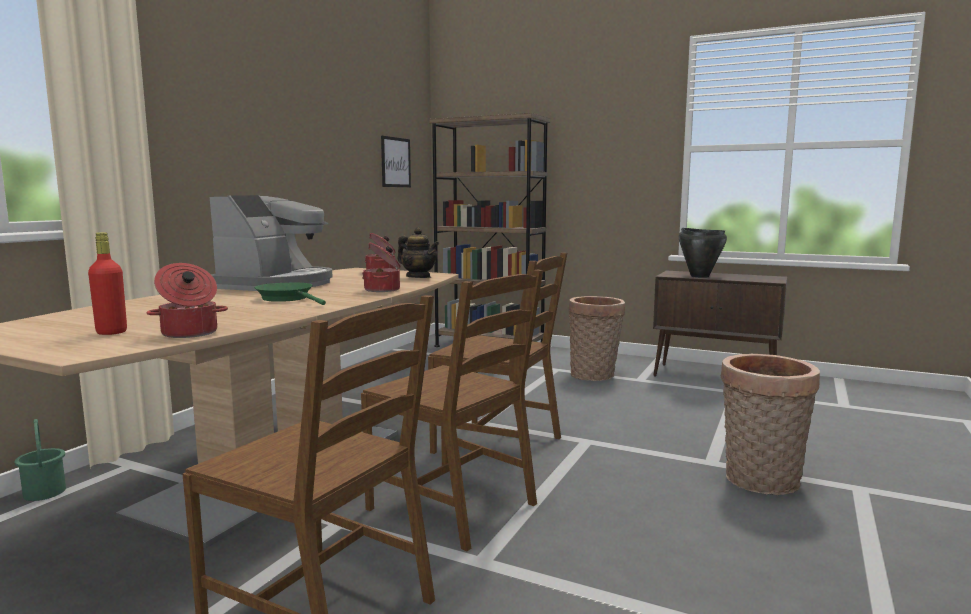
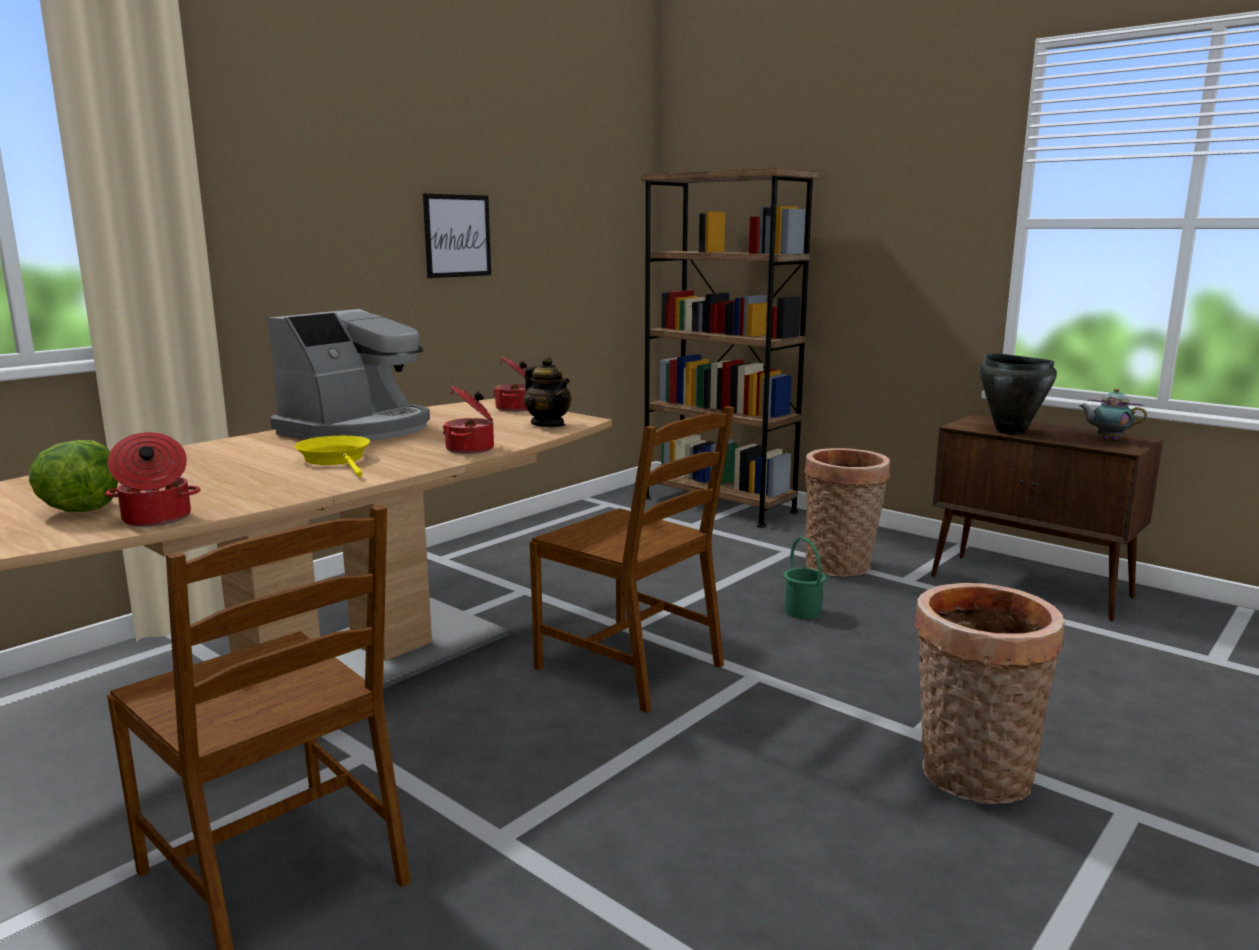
camera: 15 degrees right, 5 degrees up
green bucket [14,419,66,501] -> green bucket moved to [783,537,827,619]
red bottle [88,232,127,335] -> lettuce [29,440,118,512]
green frying pan [254,283,326,305] -> yellow frying pan [295,436,370,477]
brown chair [361,270,543,551] -> none
picture [381,136,411,187] -> picture moved to [423,194,491,278]
none -> teapot [1079,388,1147,440]

